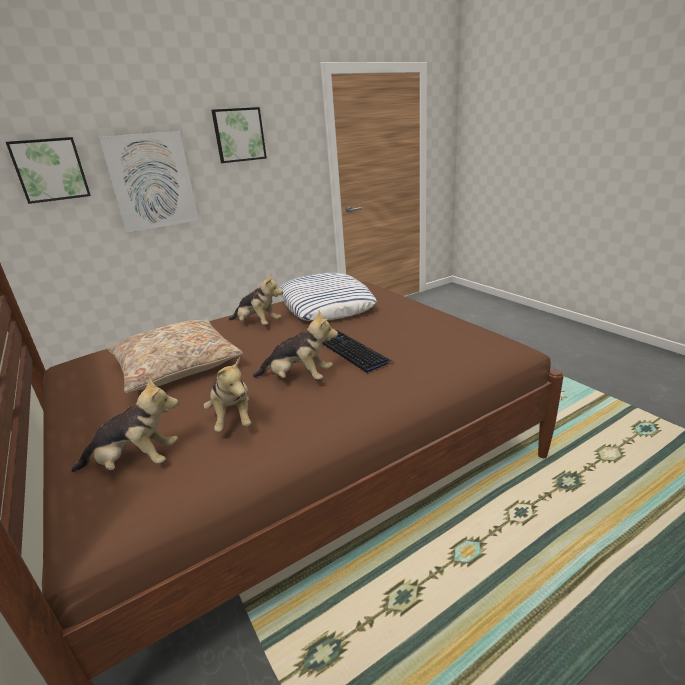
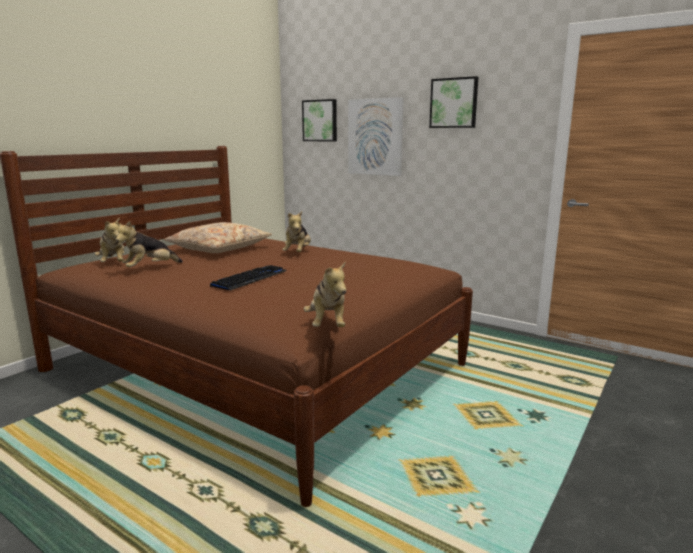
camera: 65 degrees right, 10 degrees down
plush toy [253,310,338,380] -> plush toy moved to [304,261,347,327]
pillow [280,273,377,321] -> none

